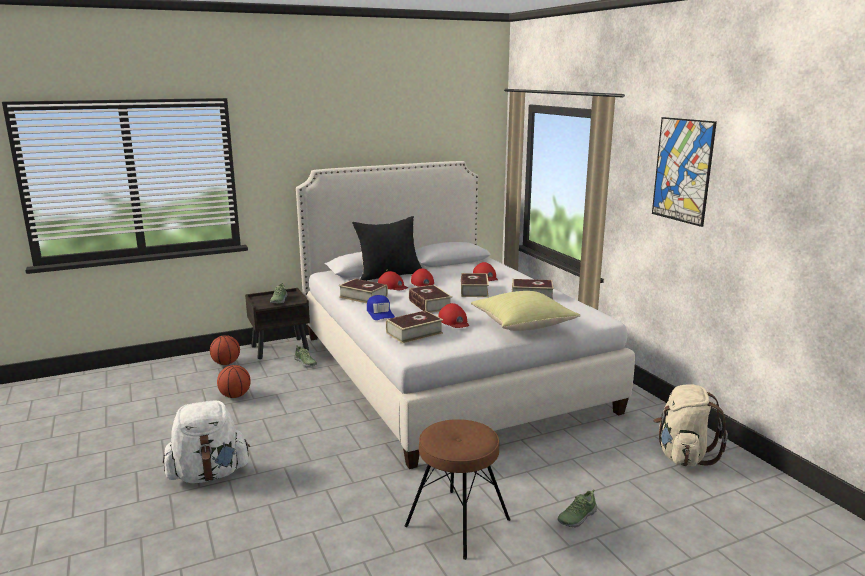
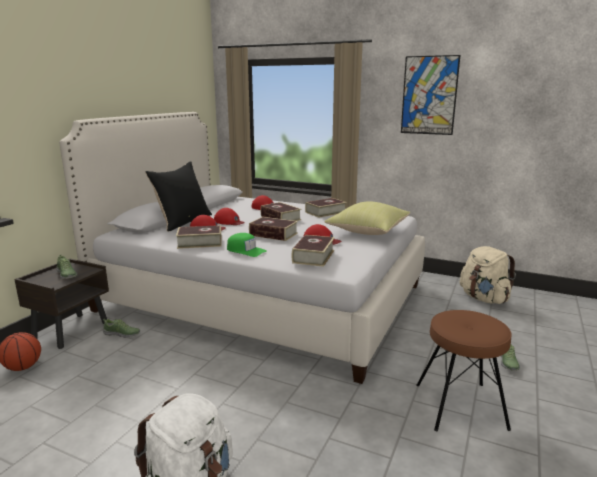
camera: 40 degrees left, 0 degrees up
basketball [217,365,251,398] -> none
blue cap [367,295,395,320] -> green cap [227,233,267,257]

